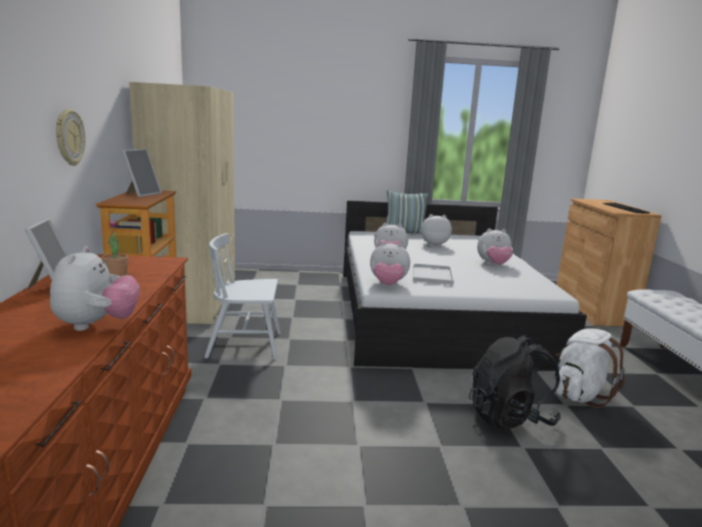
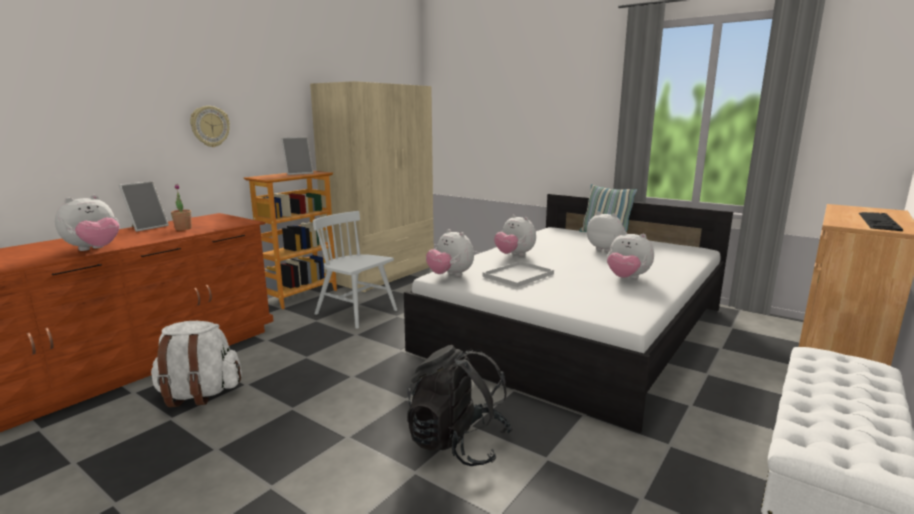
camera: 40 degrees right, 0 degrees up
white backpack [554,328,625,408] -> white backpack moved to [151,321,242,407]

